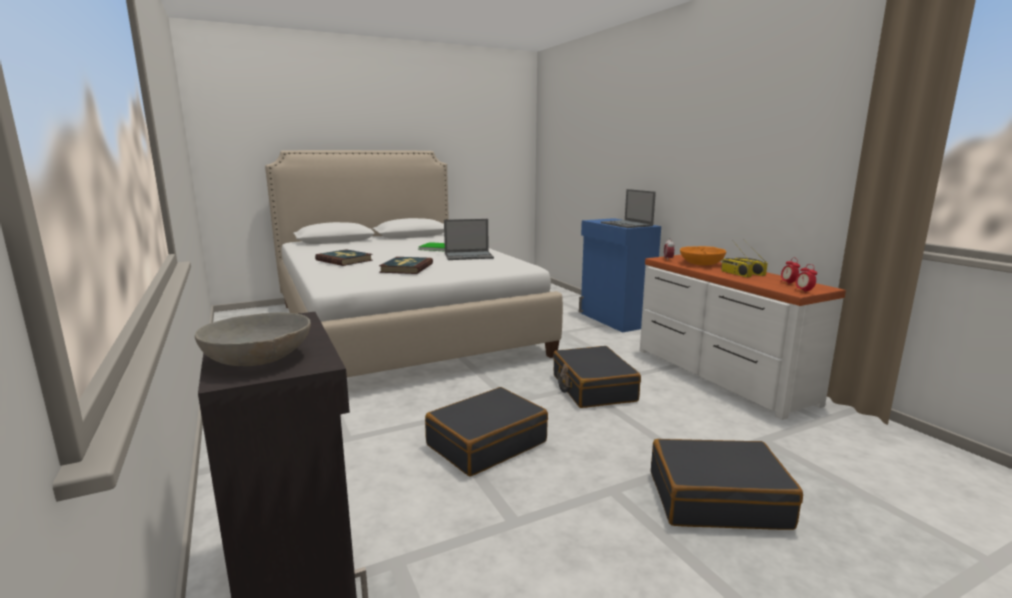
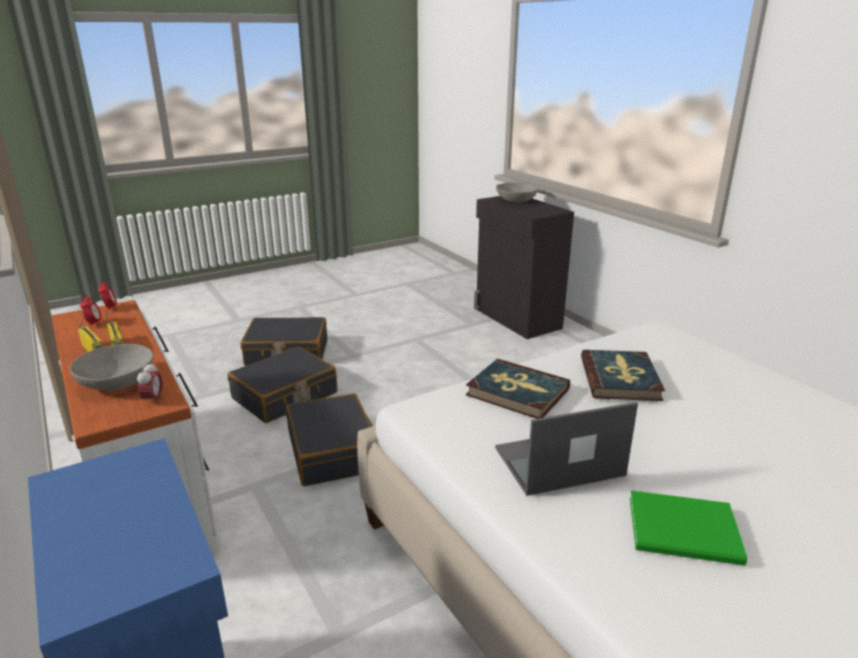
camera: 175 degrees right, 10 degrees up
book [315,249,373,266] -> book moved to [466,359,570,419]
black suitcase [425,387,548,476] -> black suitcase moved to [227,347,337,423]
laptop [601,189,656,228] -> none
orange bowl [680,246,726,266] -> grey bowl [70,344,153,391]

